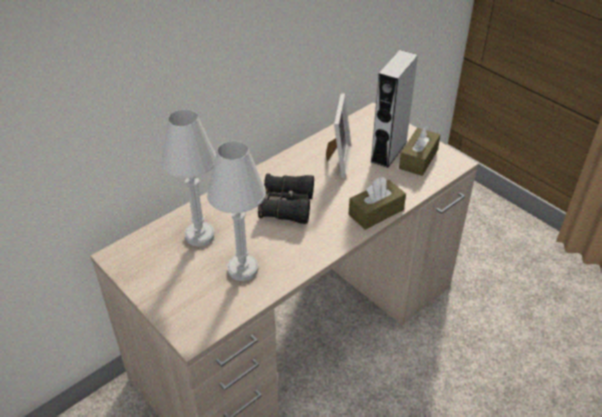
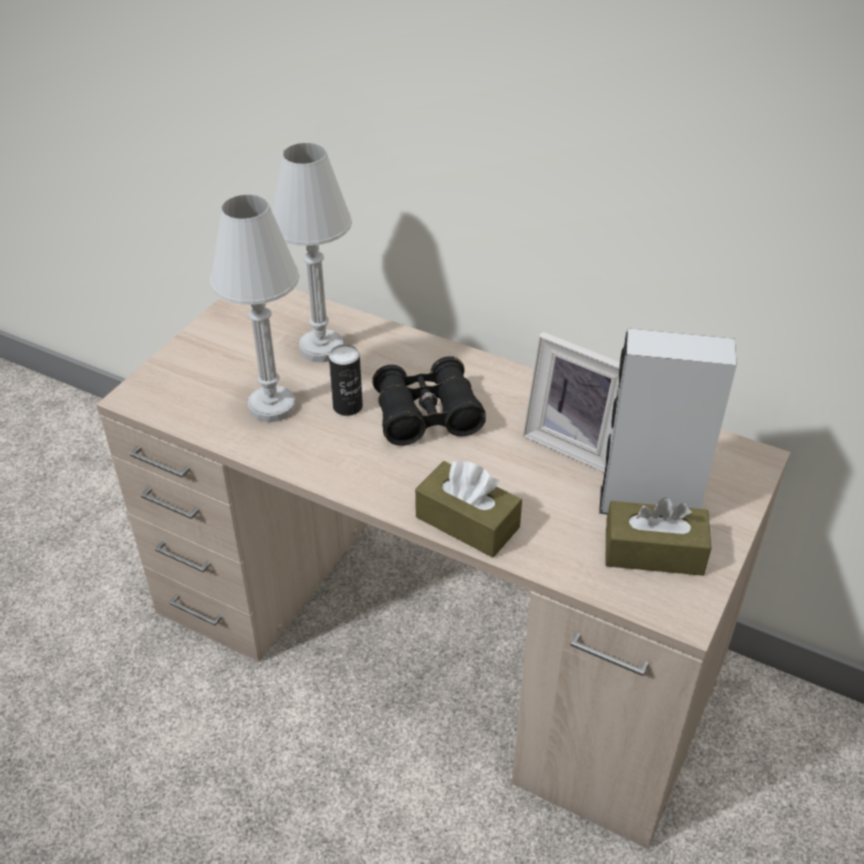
camera: 70 degrees right, 0 degrees up
picture frame [326,93,351,178] -> picture frame turned 45 degrees clockwise [523,332,620,472]
none -> can [329,344,363,416]

